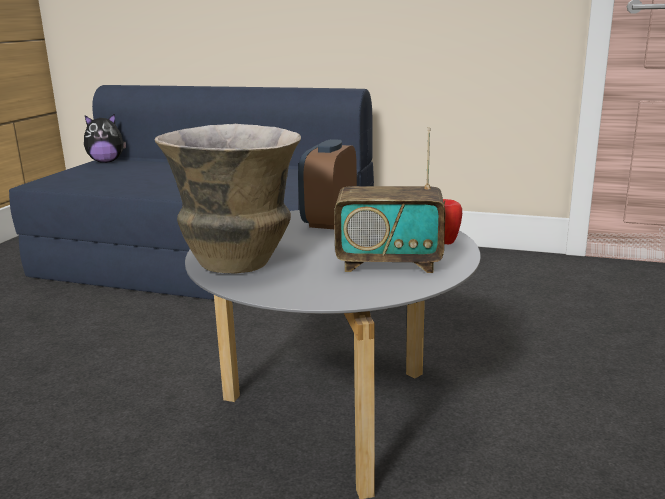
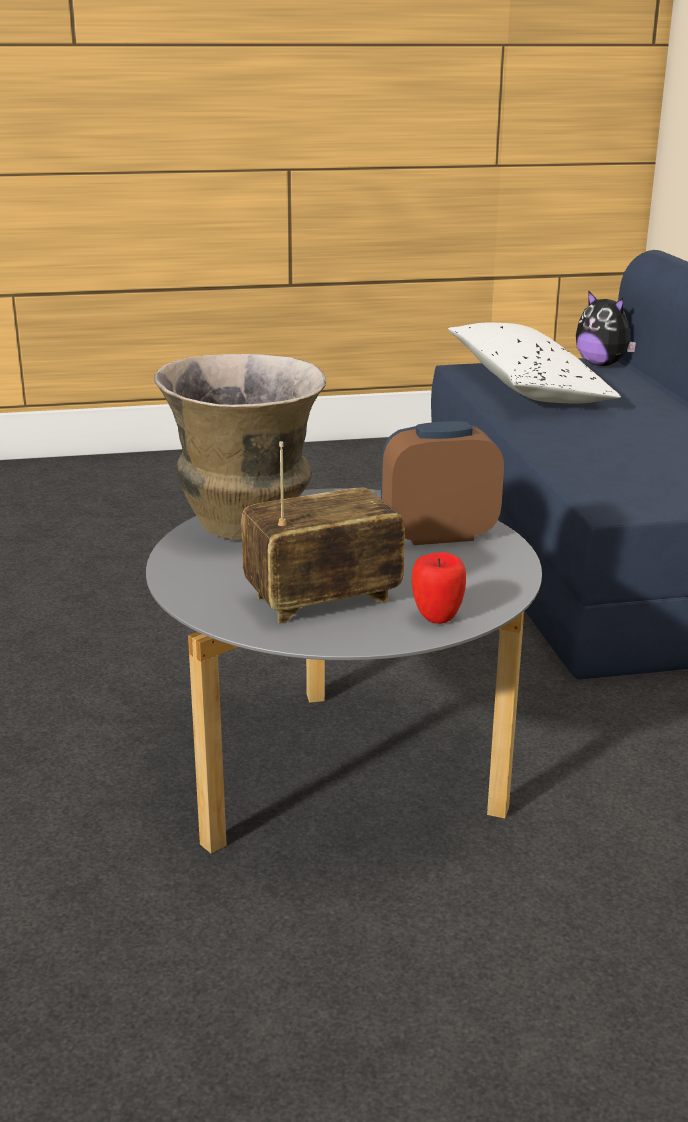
camera: 60 degrees right, 5 degrees up
radio [334,127,445,273] -> radio turned 90 degrees clockwise [241,441,405,624]
none -> white pillow [448,322,621,404]

